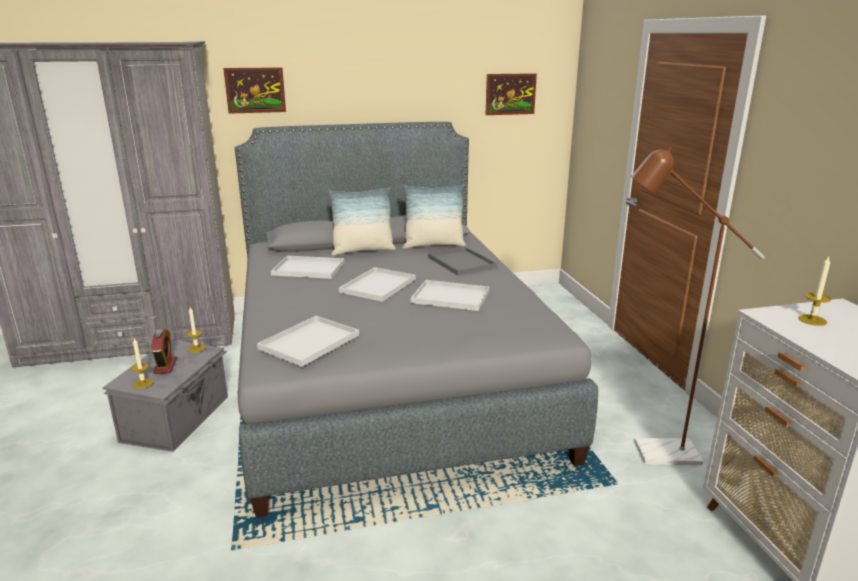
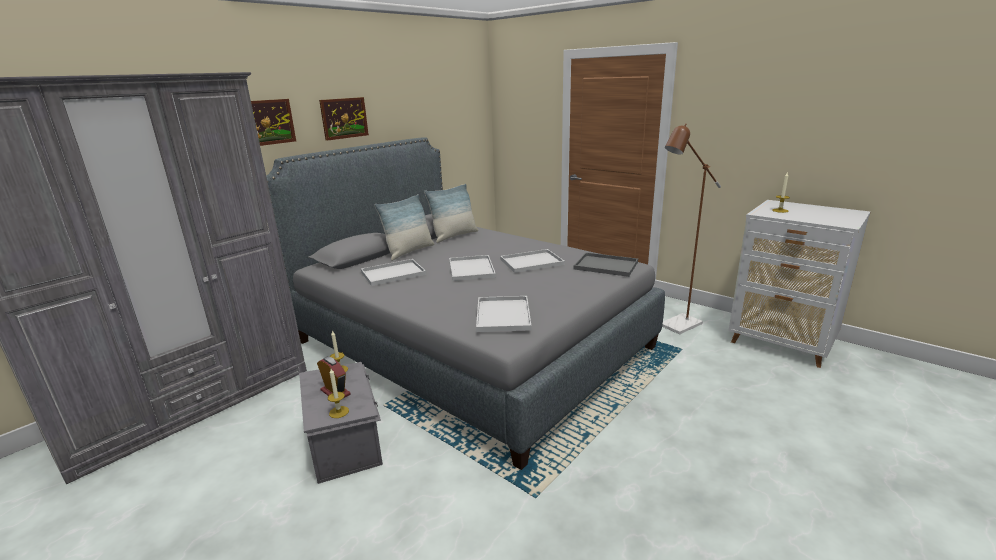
camera: 35 degrees left, 0 degrees up
grey tray [428,247,497,275] -> grey tray moved to [574,253,638,277]
picture [486,73,537,115] -> picture moved to [319,97,369,141]

